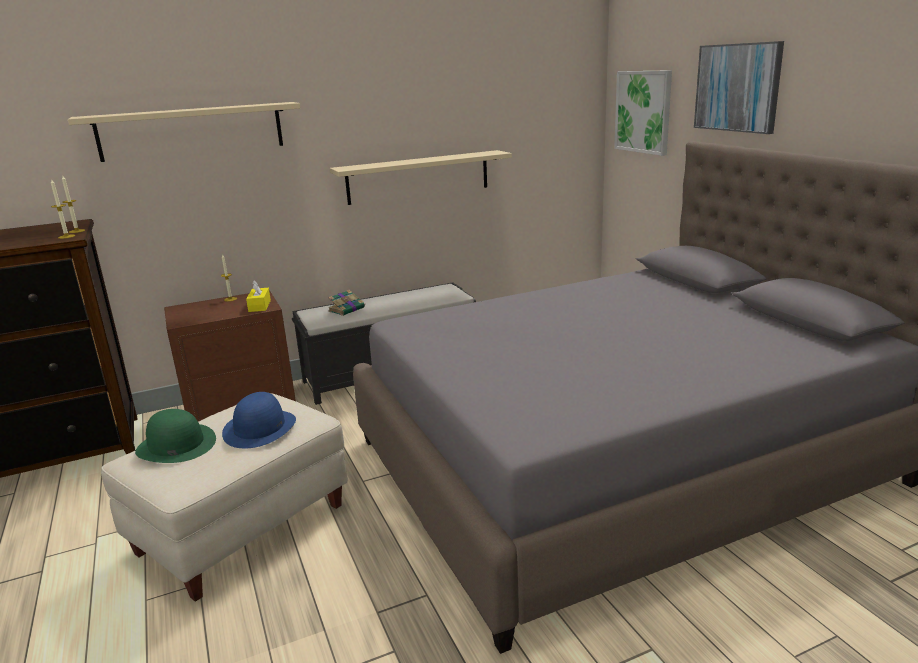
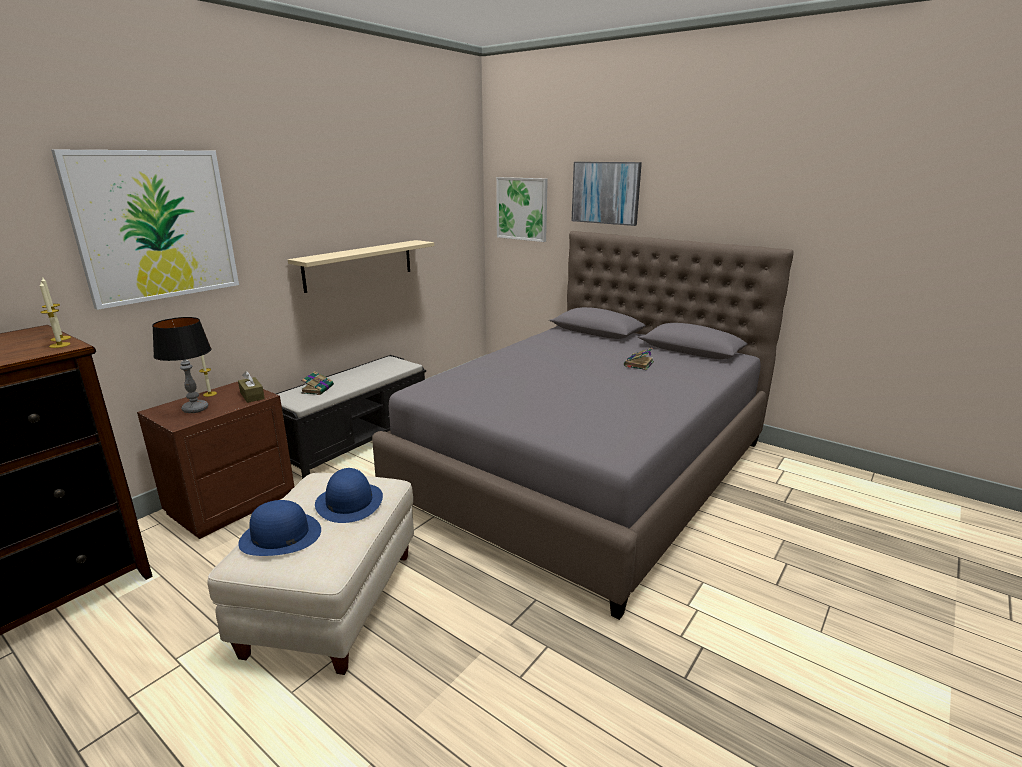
camera: 30 degrees left, 0 degrees up
beige shelf [68,102,300,162] -> picture [51,150,239,310]
green hat [135,409,216,463] -> blue hat [238,500,321,556]
yellow tissue box [246,280,271,312] -> brown tissue box [238,371,265,403]
none -> table lamp [152,317,211,413]
none -> book [624,348,654,370]

